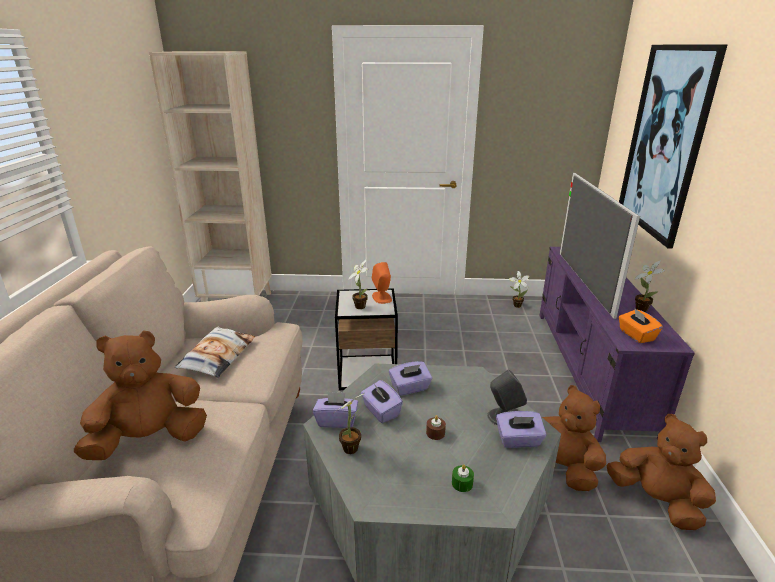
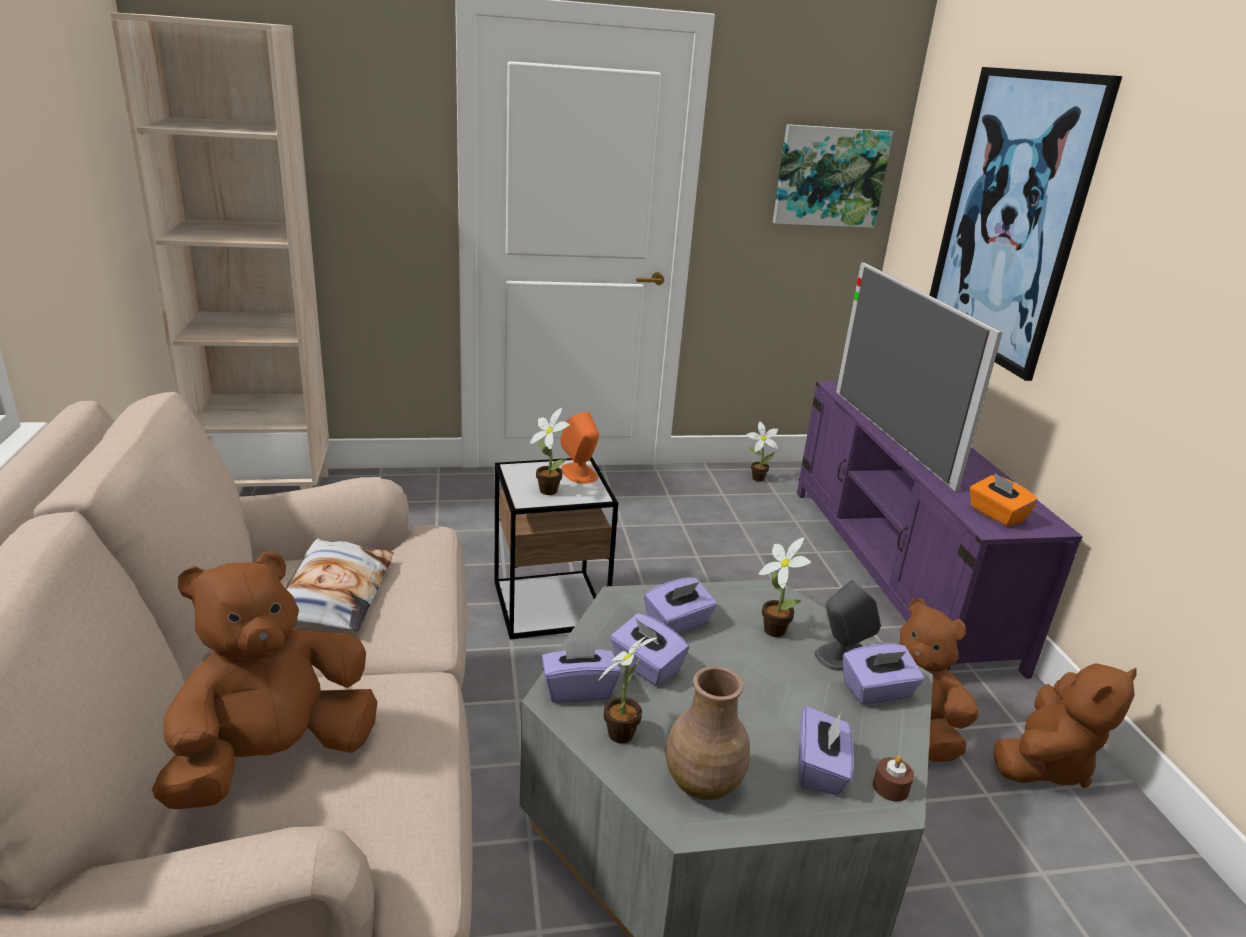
camera: 15 degrees left, 0 degrees up
brown candle [426,415,446,440] -> brown candle moved to [873,756,914,802]
green candle [452,464,474,492] -> purple tissue box [798,706,854,795]
brown plush toy [607,414,716,530] -> brown plush toy turned 105 degrees clockwise [994,663,1137,788]
potted plant [635,260,665,312] -> potted plant moved to [759,537,811,637]
none -> brown vase [665,666,750,800]
none -> picture [773,124,893,228]

